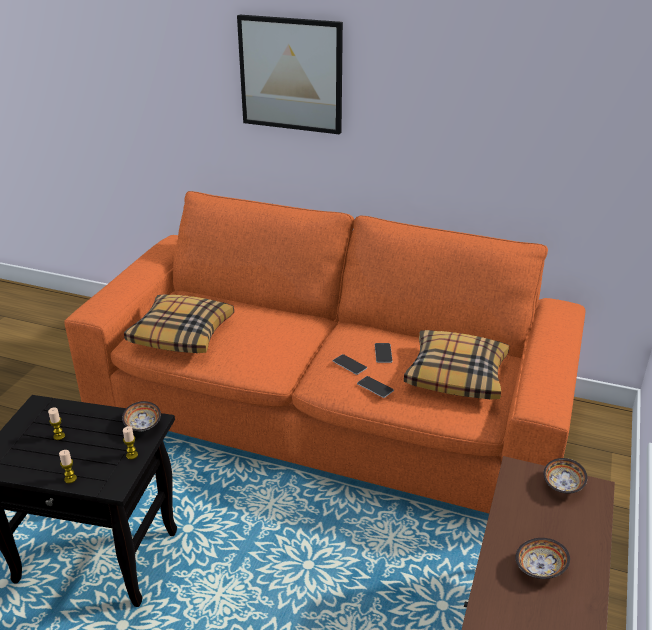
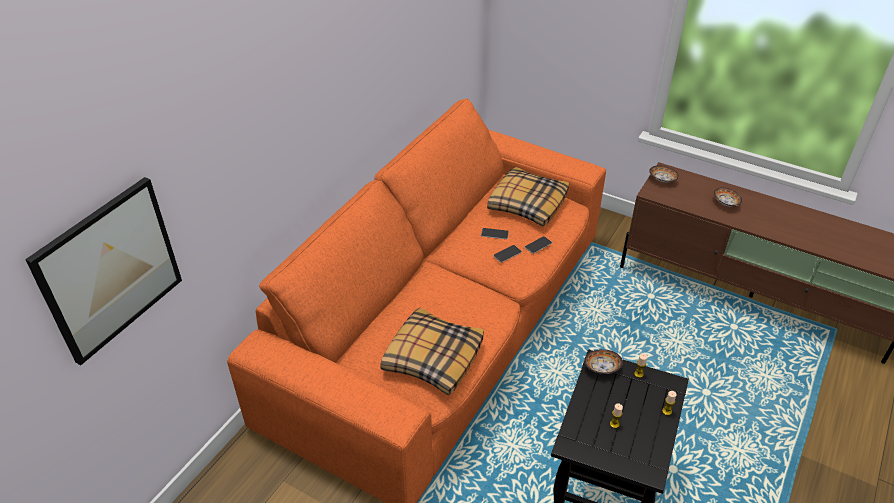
camera: 80 degrees left, 10 degrees up
picture [237,14,343,135] -> picture moved to [25,177,182,365]

